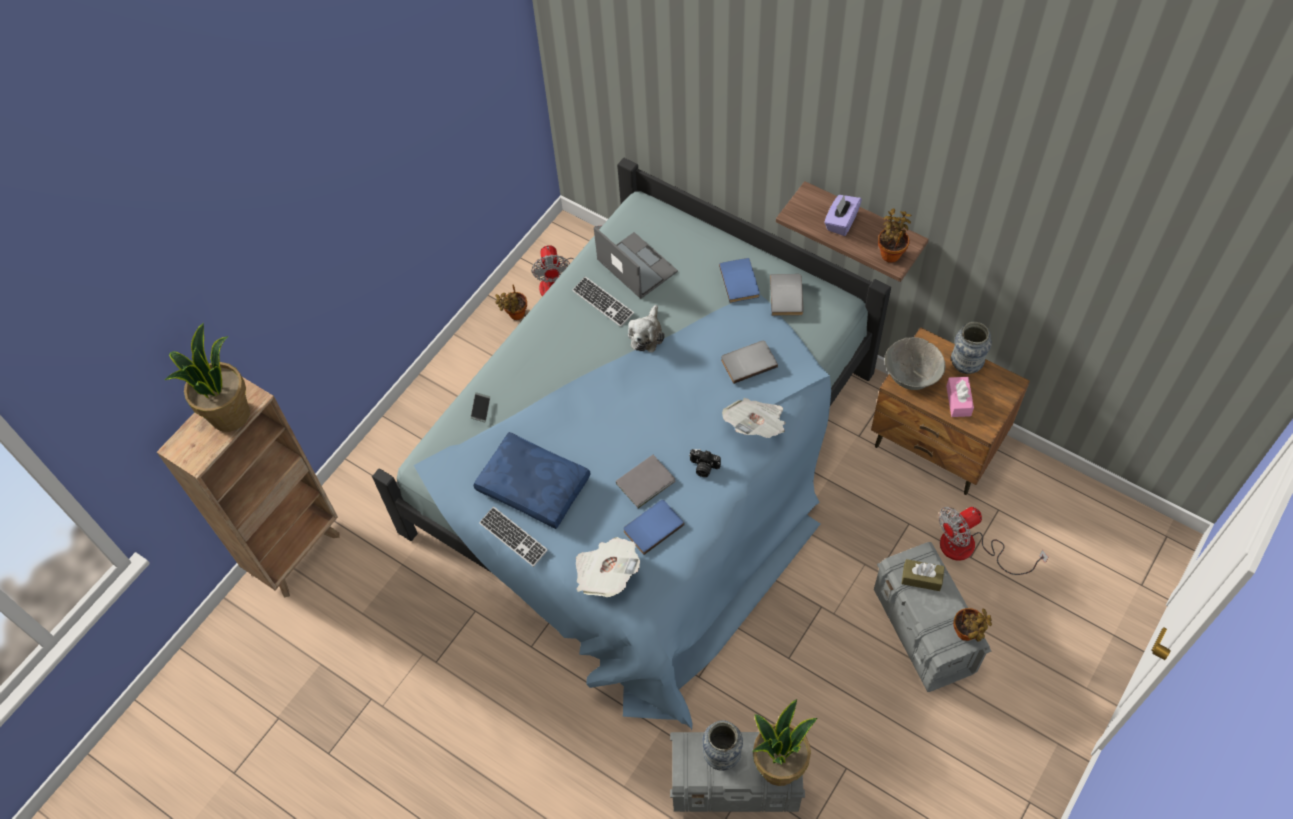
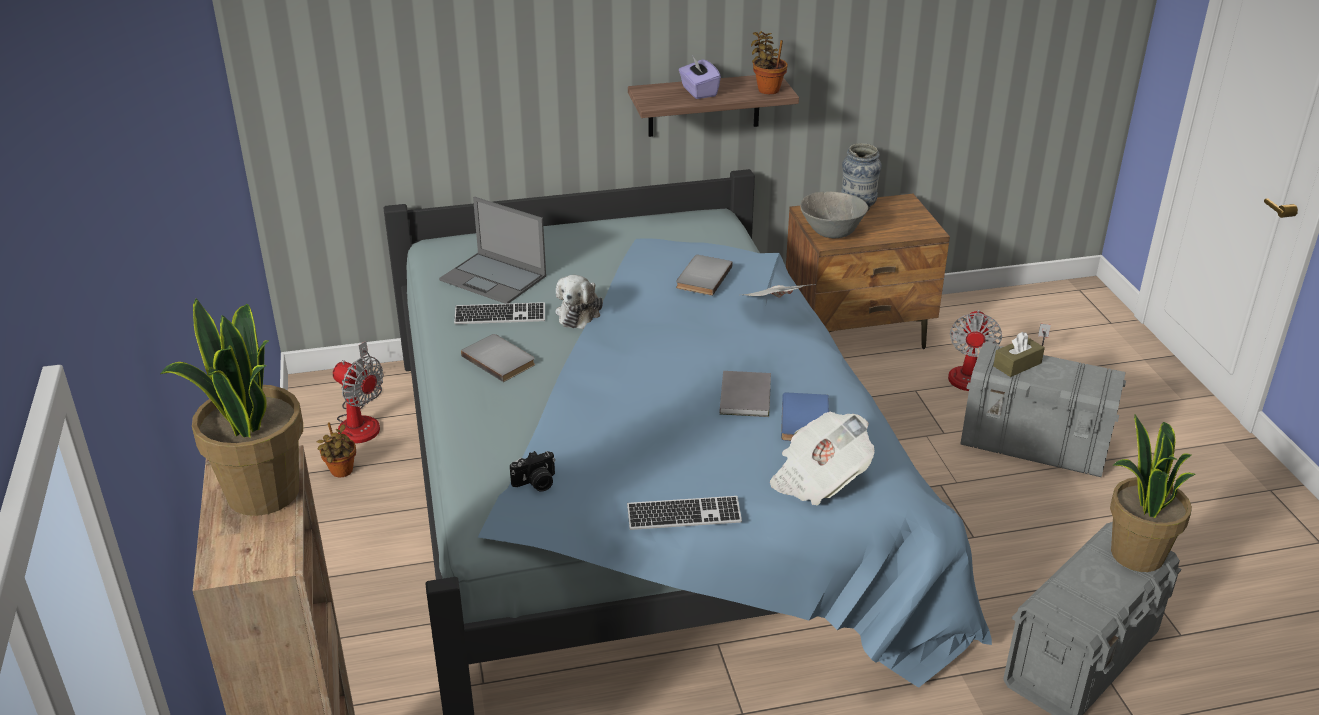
camera: 50 degrees left, 25 degrees down
phone [470,392,490,423] -> none
blue pillow [473,432,591,529] -> none
laptop [594,227,678,299] -> laptop turned 150 degrees counterclockwise [439,197,546,304]
plush toy [628,305,665,352] -> plush toy turned 45 degrees clockwise [556,275,603,329]
camera [689,449,721,477] -> camera moved to [510,451,556,492]
vase [702,720,743,771] -> none
blue book [719,258,760,303] -> none
grey book [770,274,804,316] -> grey book moved to [461,334,535,382]
pink tissue box [946,377,974,417] -> none
potted plant [953,608,992,642] -> none

